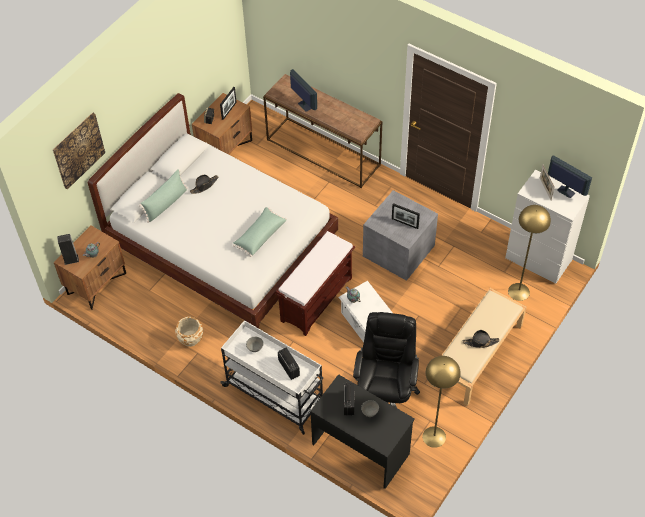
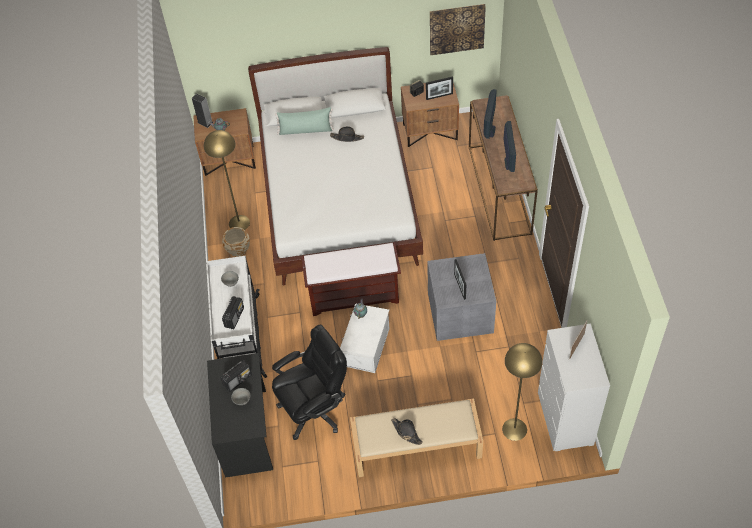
camera: 50 degrees right, 0 degrees up
picture [53,112,105,190] -> picture moved to [430,4,486,55]
green pillow [233,207,287,257] -> none
yellow floor lamp [423,356,461,448] -> yellow floor lamp moved to [204,130,250,230]
monitor [548,155,592,198] -> monitor moved to [503,121,516,172]

